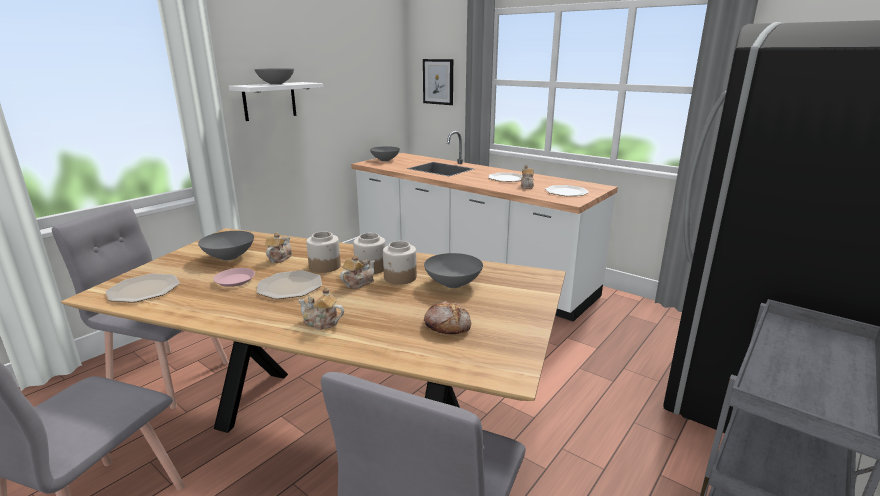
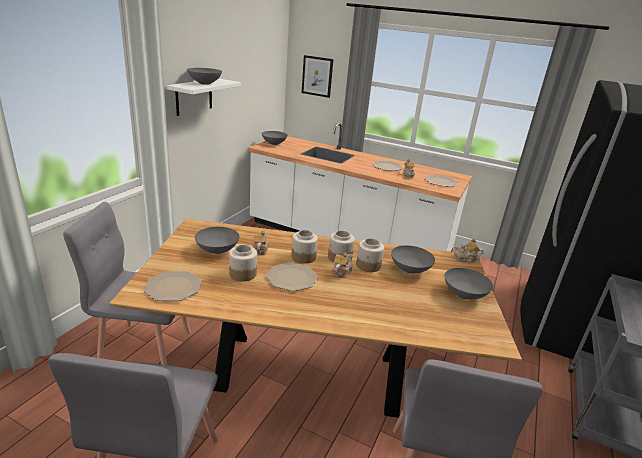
camera: 15 degrees left, 5 degrees up
pink plate [213,268,255,287] -> jar [229,244,257,282]
teapot [298,287,344,330] -> teapot moved to [454,238,484,264]
bread [424,301,471,334] -> none
none -> grey bowl [444,268,493,299]

